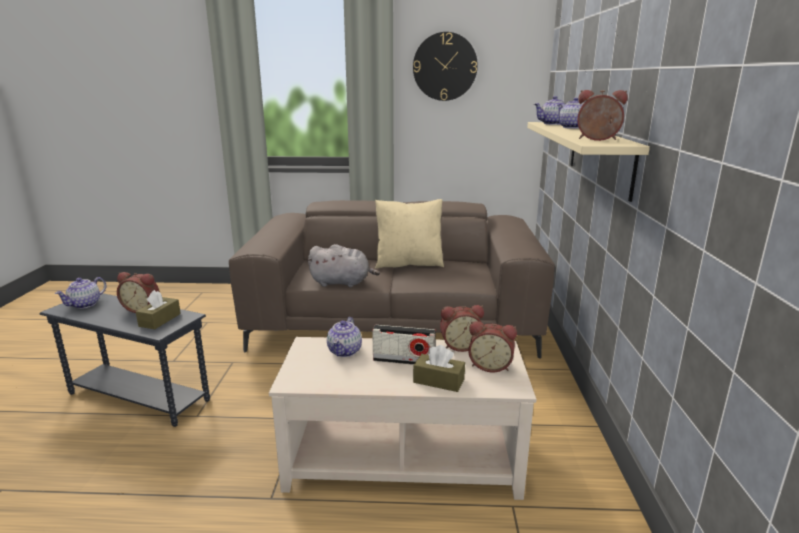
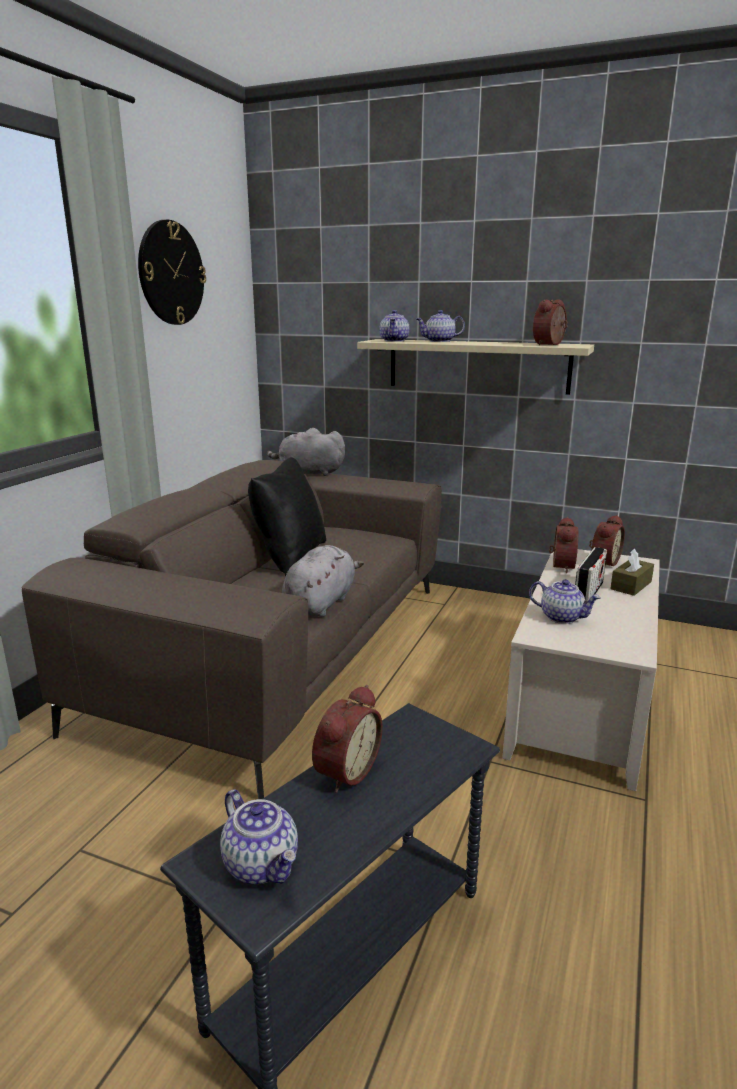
camera: 70 degrees left, 0 degrees up
brown tissue box [136,290,181,329] -> none
beige pillow [375,199,444,268] -> black pillow [248,457,326,577]
none -> grey plush toy [267,428,345,476]

